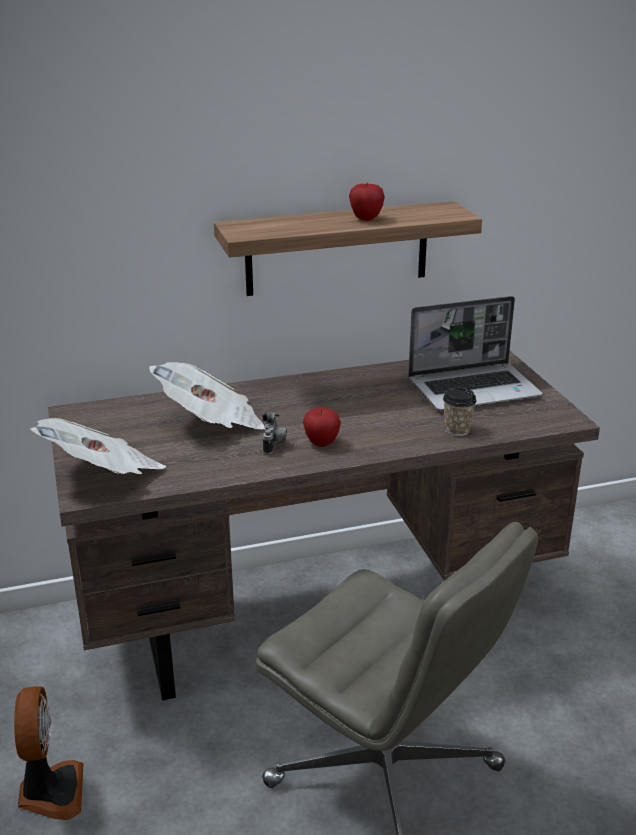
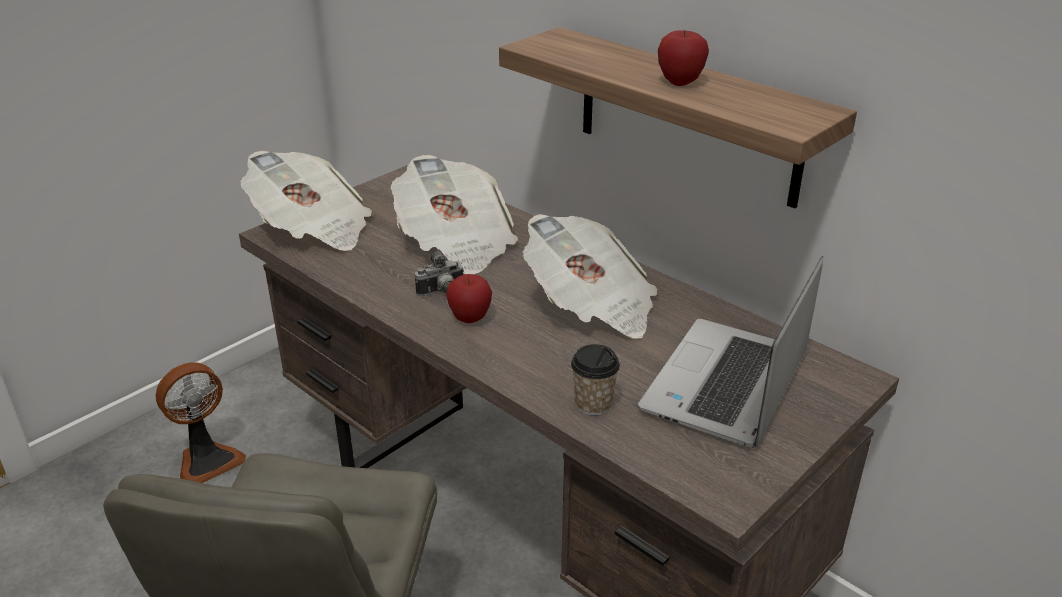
camera: 60 degrees right, 5 degrees up
laptop [408,296,543,411] -> laptop turned 75 degrees clockwise [638,256,823,448]
none -> newspaper [523,214,657,339]

